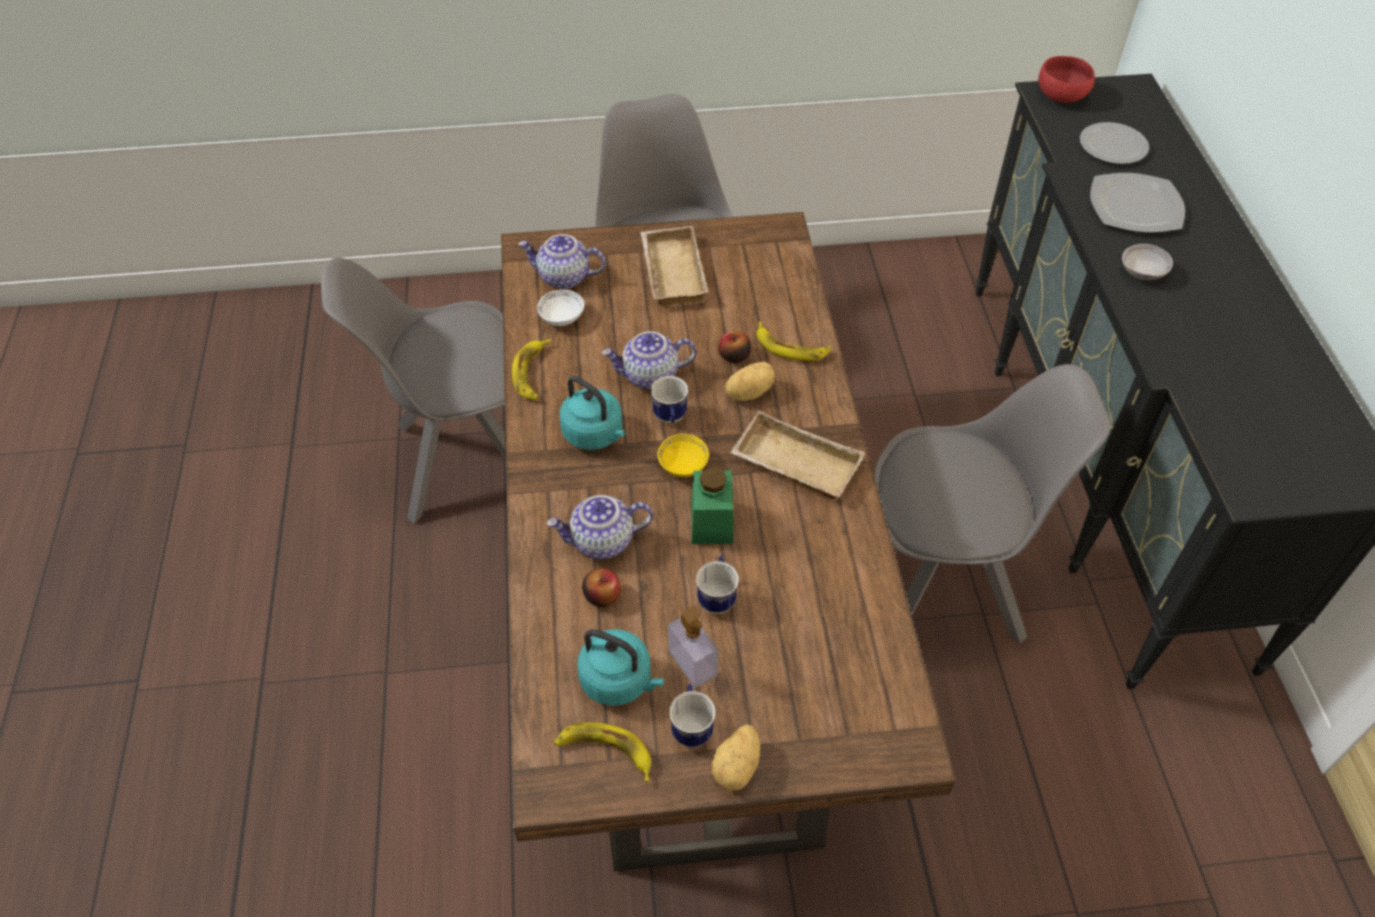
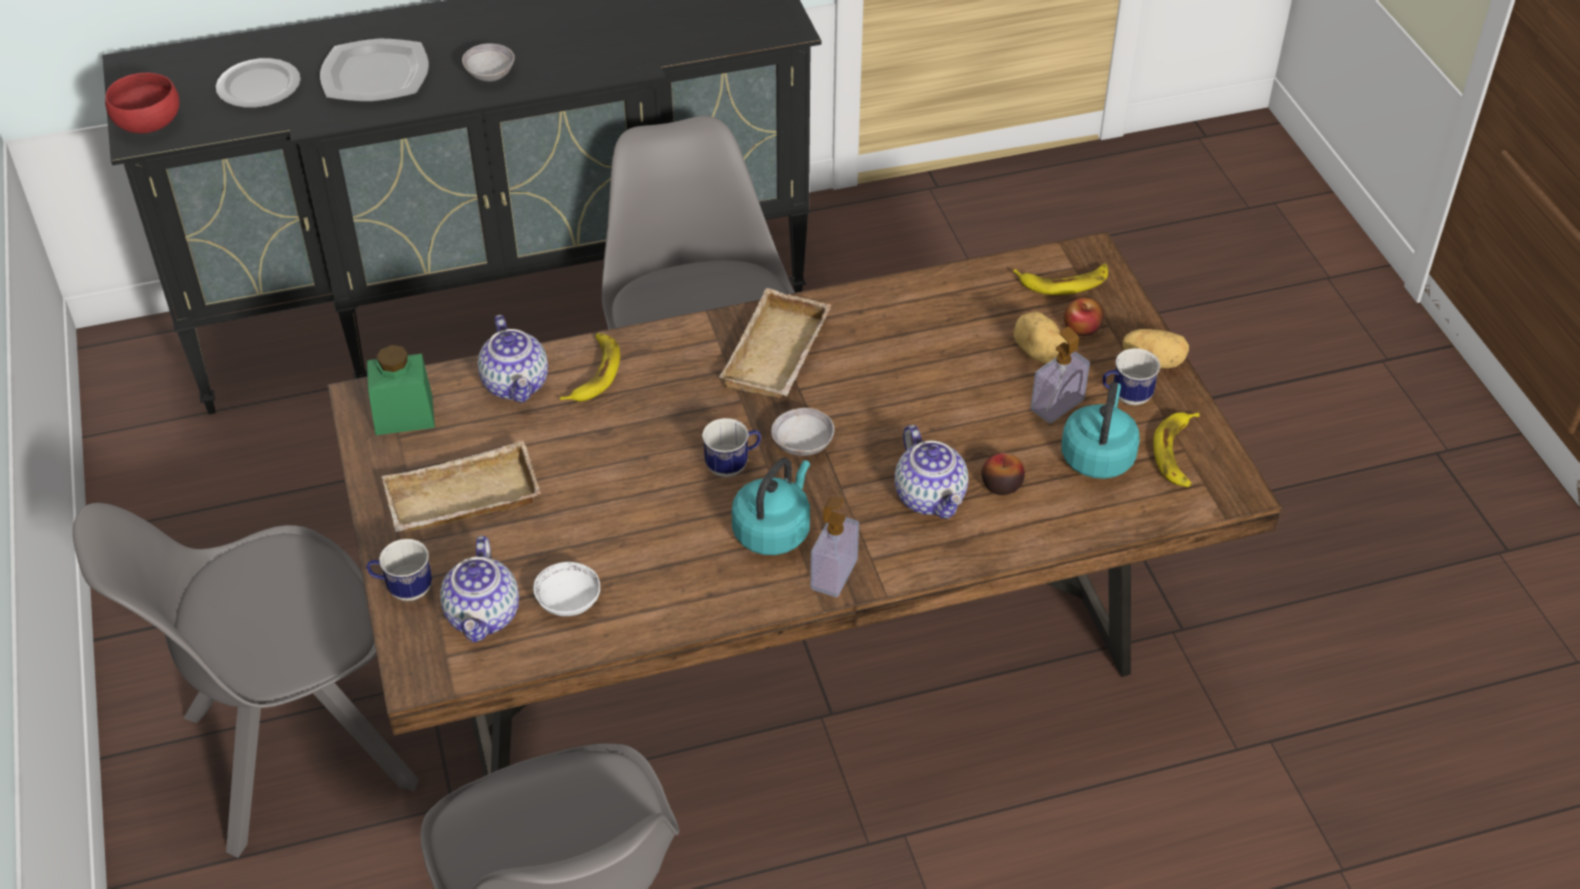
camera: 100 degrees left, 5 degrees down
banana [512,339,551,400] -> banana moved to [1013,264,1108,295]
teapot [602,331,697,389] -> teapot moved to [478,315,548,403]
yellow bowl [657,434,709,477] -> grey bowl [771,408,835,456]
green jar [691,467,733,544] -> green jar moved to [367,345,435,435]
mug [696,556,739,614] -> mug moved to [366,539,432,601]
apple [718,331,751,363] -> apple moved to [1064,297,1104,336]
potato [725,361,775,401] -> potato moved to [1013,312,1068,363]
none -> soap dispenser [811,497,859,597]

